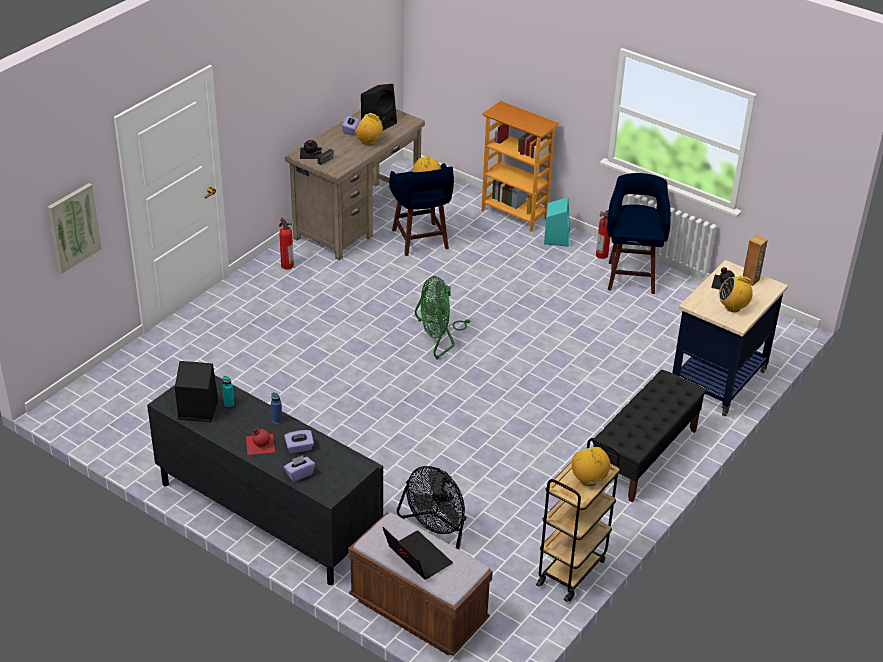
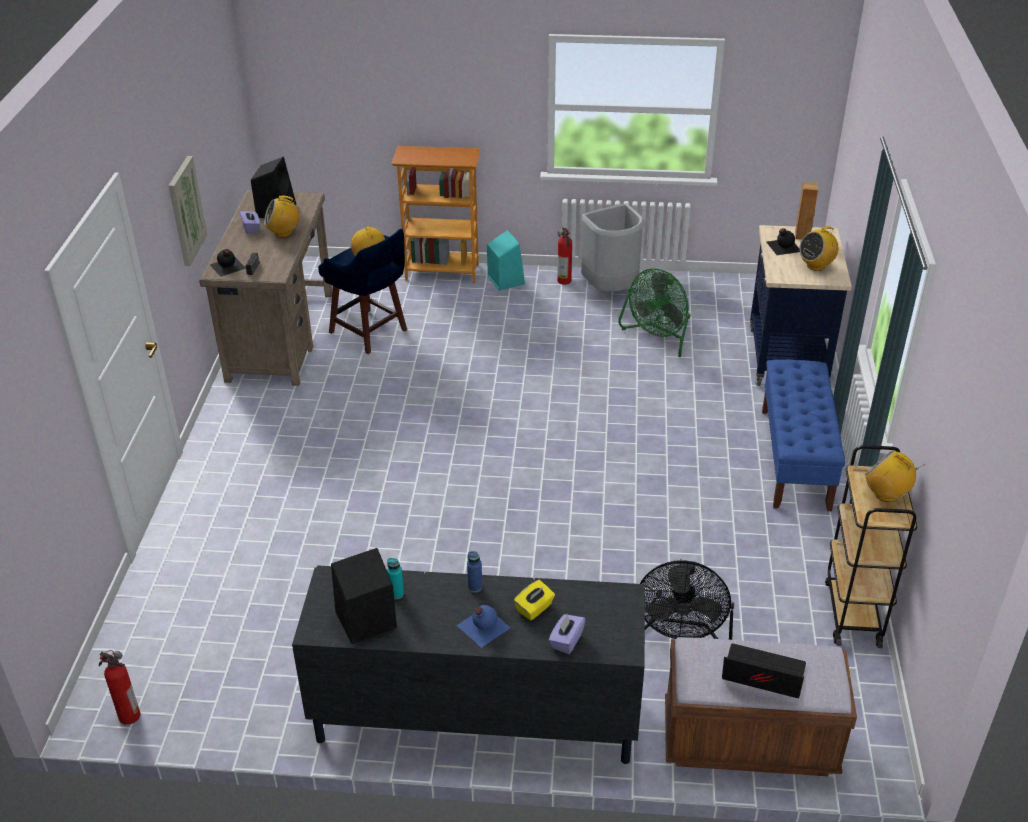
camera: 30 degrees left, 0 degrees up
picture [48,183,102,273] -> picture moved to [168,156,207,266]
red bottle [246,428,275,455] -> blue bottle [457,605,510,648]
fire extinguisher [279,217,294,270] -> fire extinguisher moved to [99,650,140,725]
purple tissue box [284,430,314,453] -> yellow tissue box [514,580,555,620]
green fan [415,276,470,359] -> green fan moved to [618,268,691,357]
black bench [593,370,706,502] -> blue bench [762,360,845,511]
blue stool [607,173,671,294] -> grey trash can [581,204,645,292]

